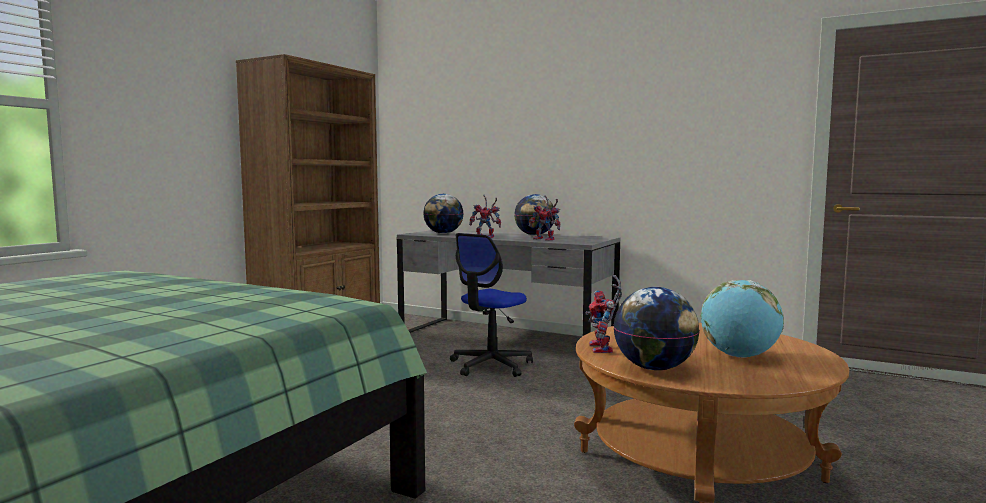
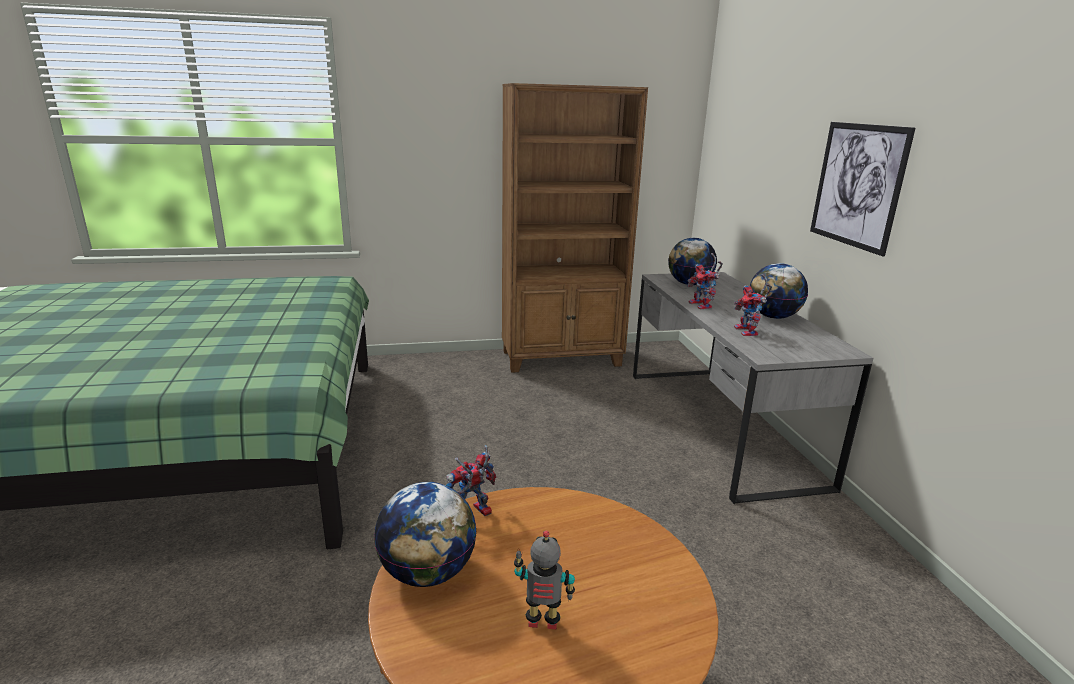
camera: 50 degrees right, 15 degrees up
office chair [450,233,533,377] -> none
globe [701,280,784,358] -> toy robot [514,531,575,629]
none -> picture [810,122,915,256]

